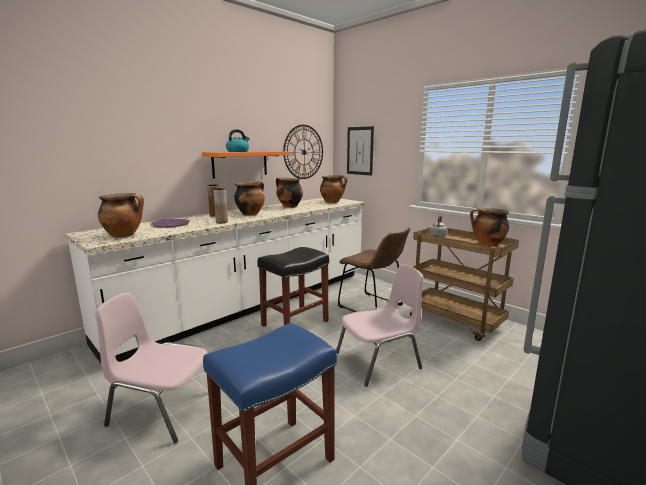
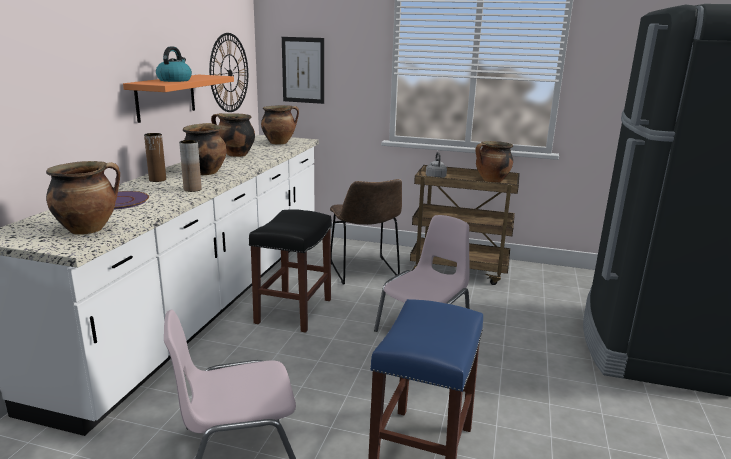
camera: 30 degrees left, 5 degrees up
brown chair [338,227,411,312] -> brown chair turned 60 degrees clockwise [330,179,402,284]

